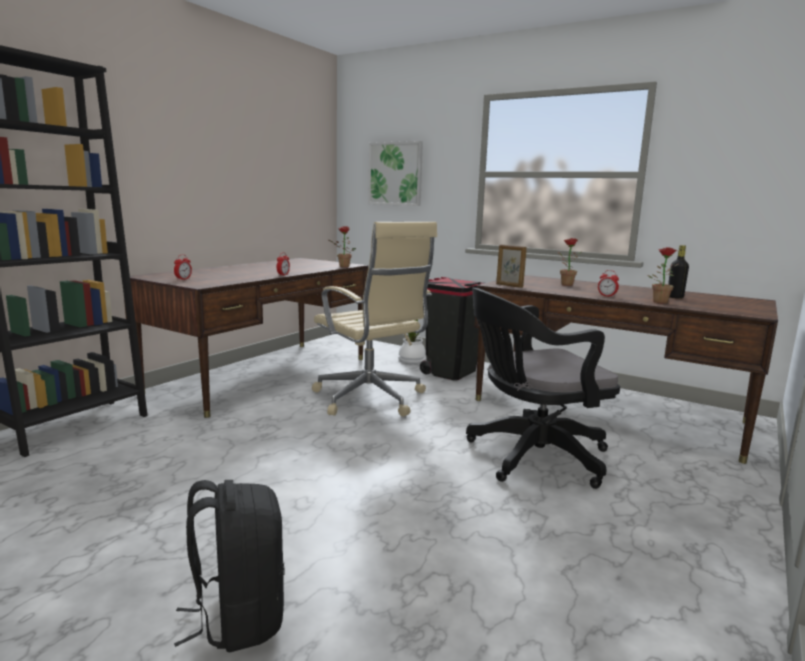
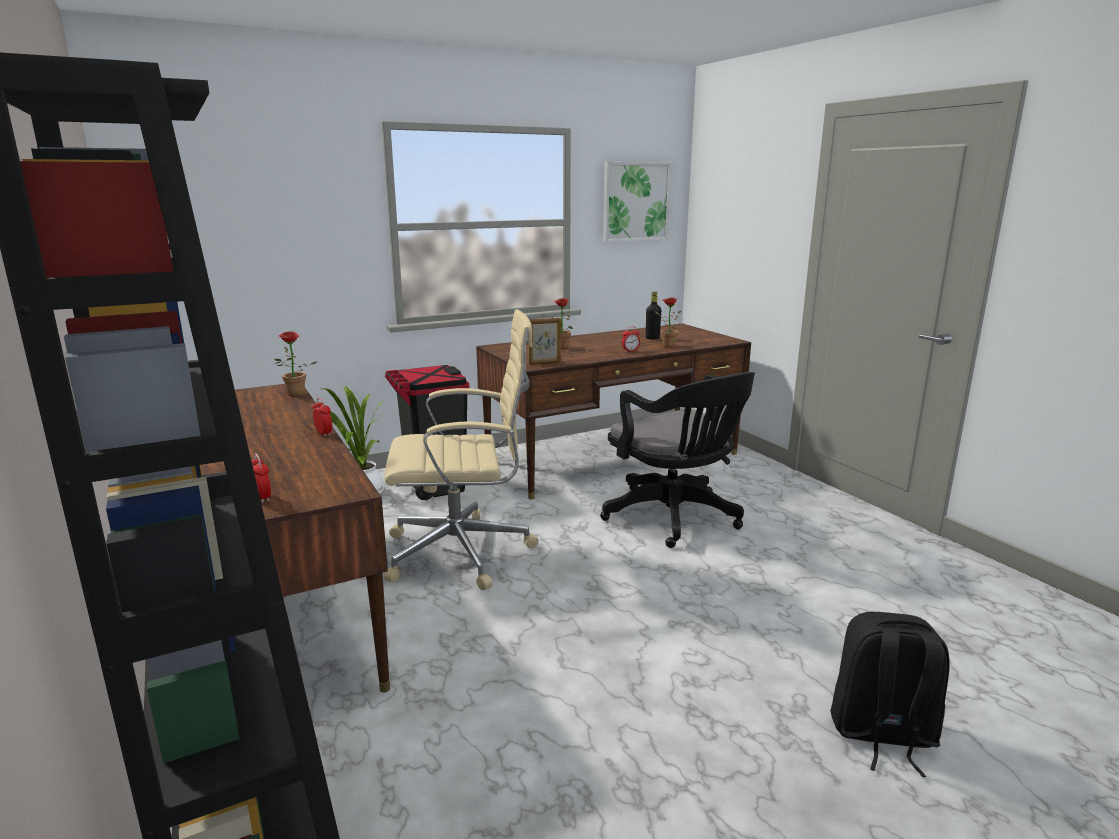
camera: 60 degrees left, 5 degrees up
picture [368,141,423,206] -> picture moved to [603,162,671,242]
black office chair [466,288,620,489] -> black office chair turned 45 degrees counterclockwise [600,372,755,548]

